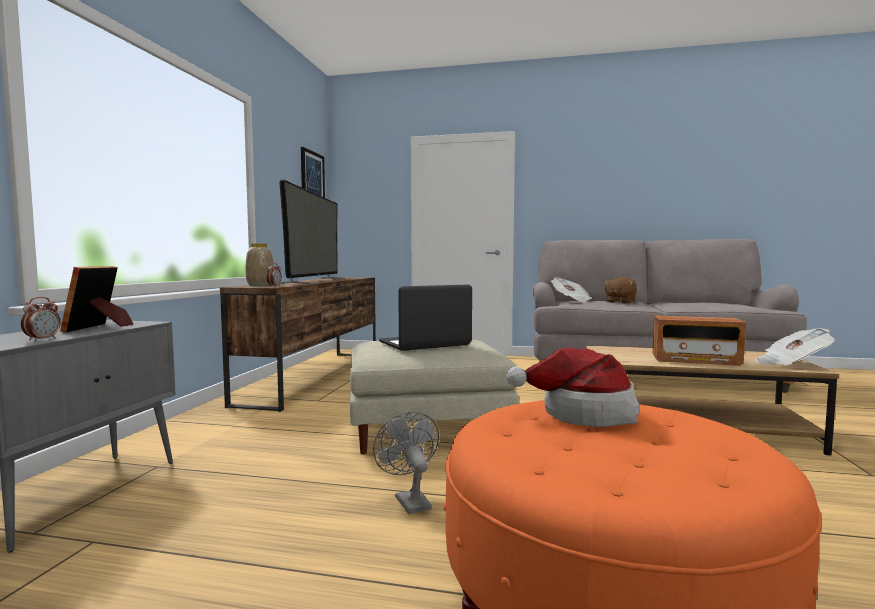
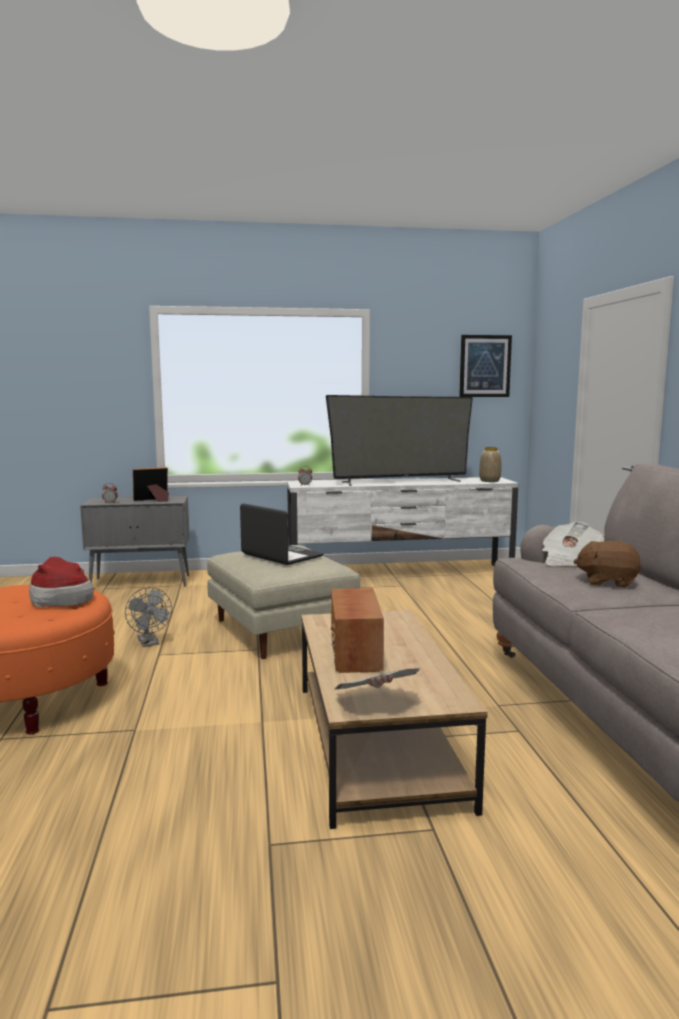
camera: 70 degrees right, 5 degrees up
brown tv stand [220,277,376,412] -> white tv stand [287,477,519,566]
vase [246,244,274,286] -> vase moved to [479,447,501,482]
grey fan [373,412,439,514] -> grey fan turned 105 degrees clockwise [125,587,172,647]

